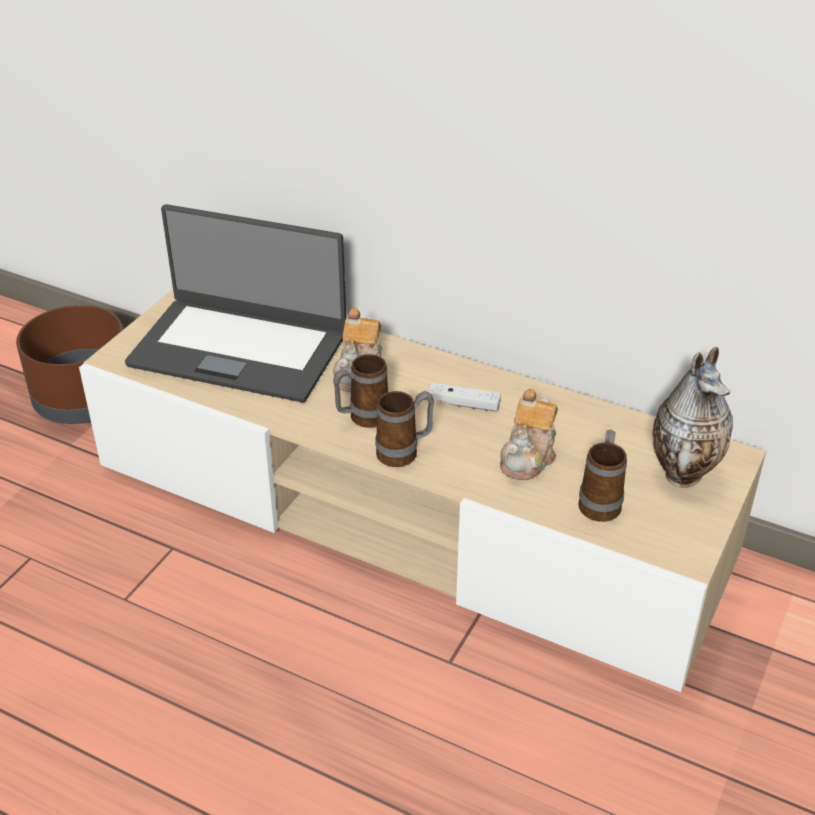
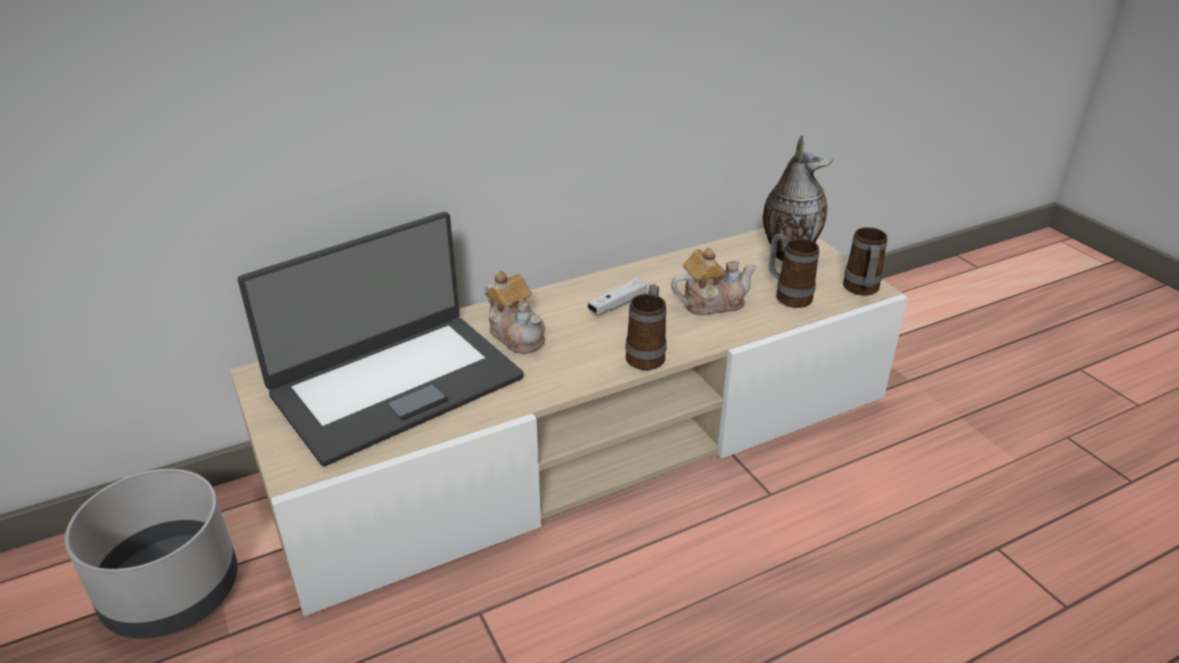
camera: 55 degrees left, 5 degrees down
brown planter [16,305,123,424] -> grey planter [65,469,238,638]
mug [333,354,388,428] -> mug moved to [843,227,887,295]
teapot [500,389,558,480] -> teapot turned 75 degrees counterclockwise [671,248,757,315]

